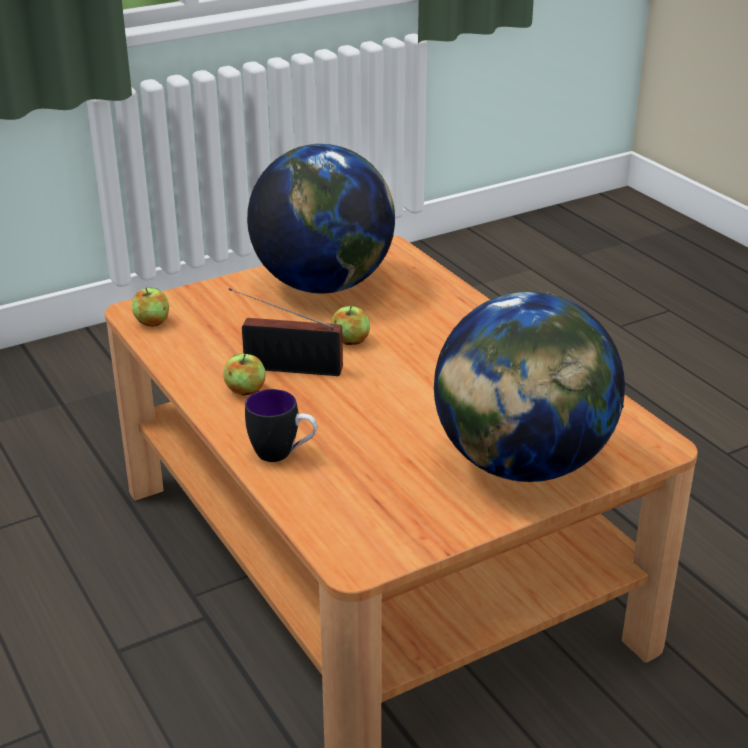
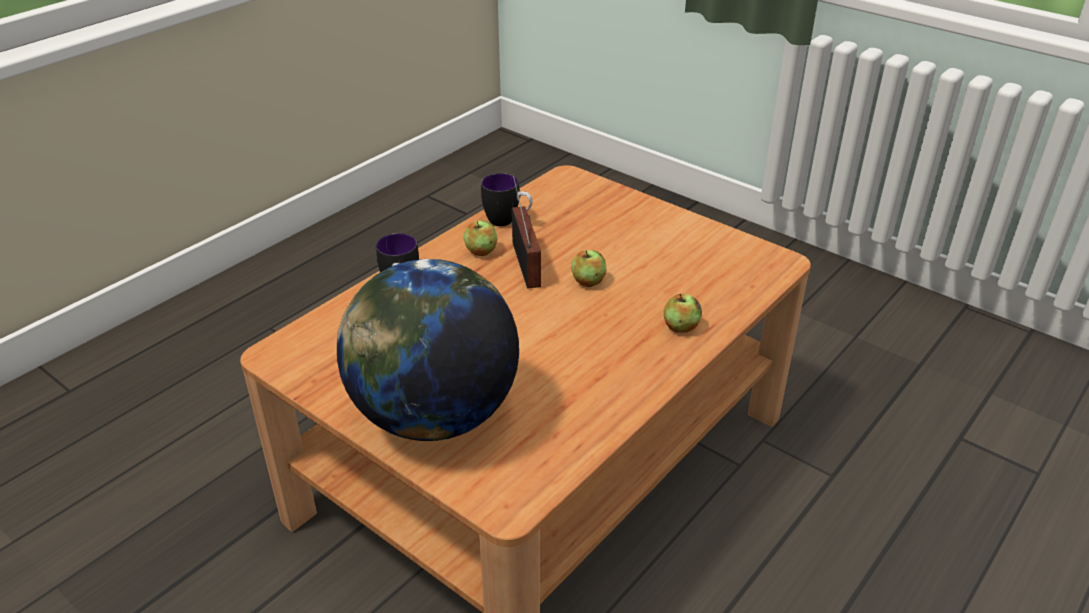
camera: 70 degrees right, 5 degrees up
apple [132,288,169,327] -> apple moved to [664,294,702,333]
globe [247,144,395,293] -> none
none -> mug [481,173,533,226]

